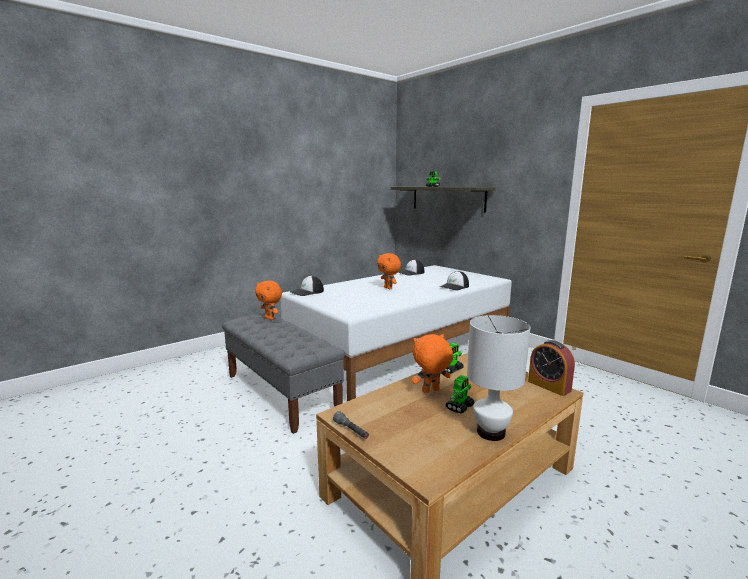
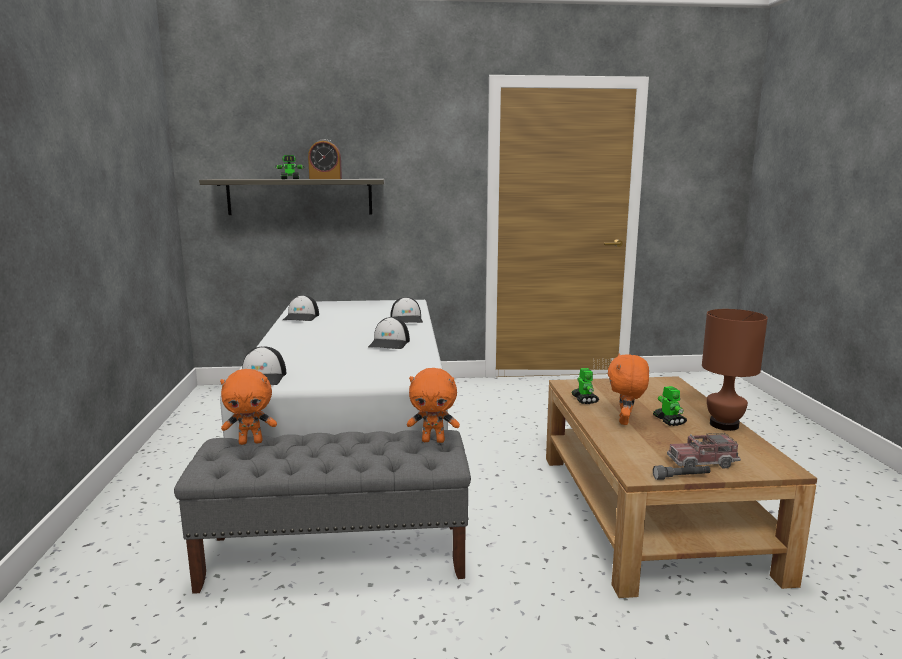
camera: 55 degrees left, 0 degrees up
orange plush toy [377,253,401,289] -> orange plush toy moved to [407,368,460,443]
white table lamp [467,315,530,441] -> brown table lamp [702,309,768,431]
alarm clock [528,340,575,396] -> alarm clock moved to [308,139,342,179]
none -> cap [368,317,410,349]
none -> toy truck [667,433,741,468]

